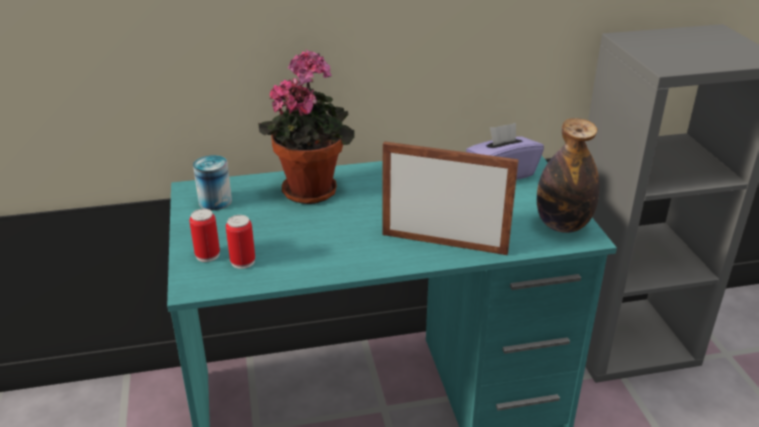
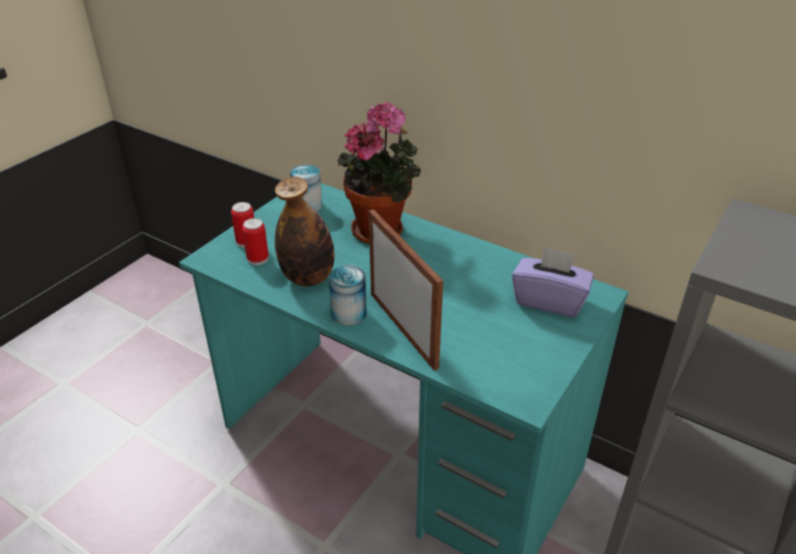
camera: 45 degrees right, 5 degrees up
bottle [537,118,600,233] -> bottle moved to [275,177,335,287]
none -> can [329,265,367,325]

